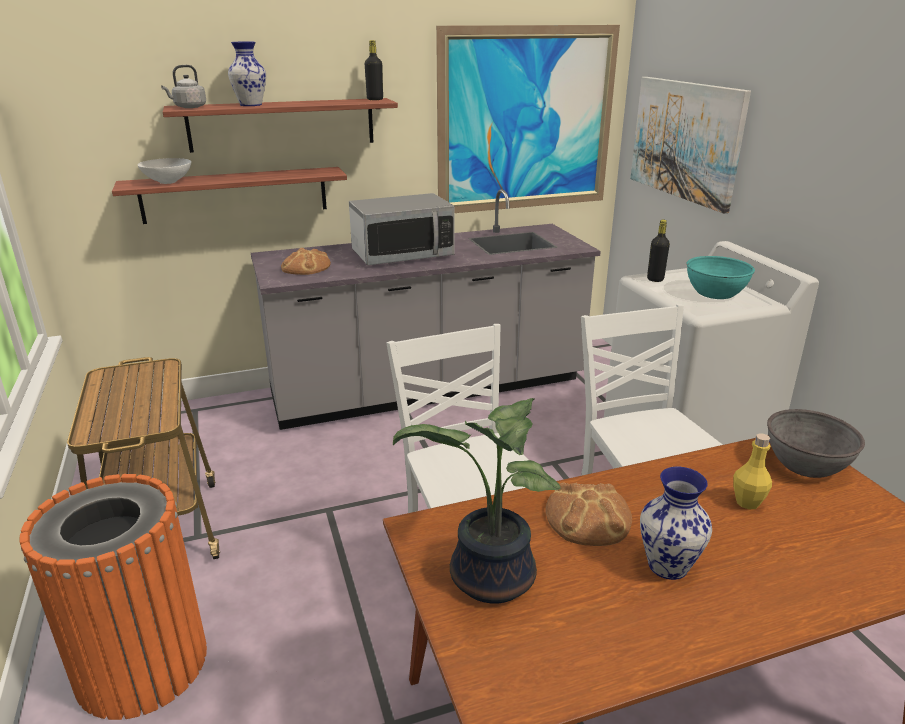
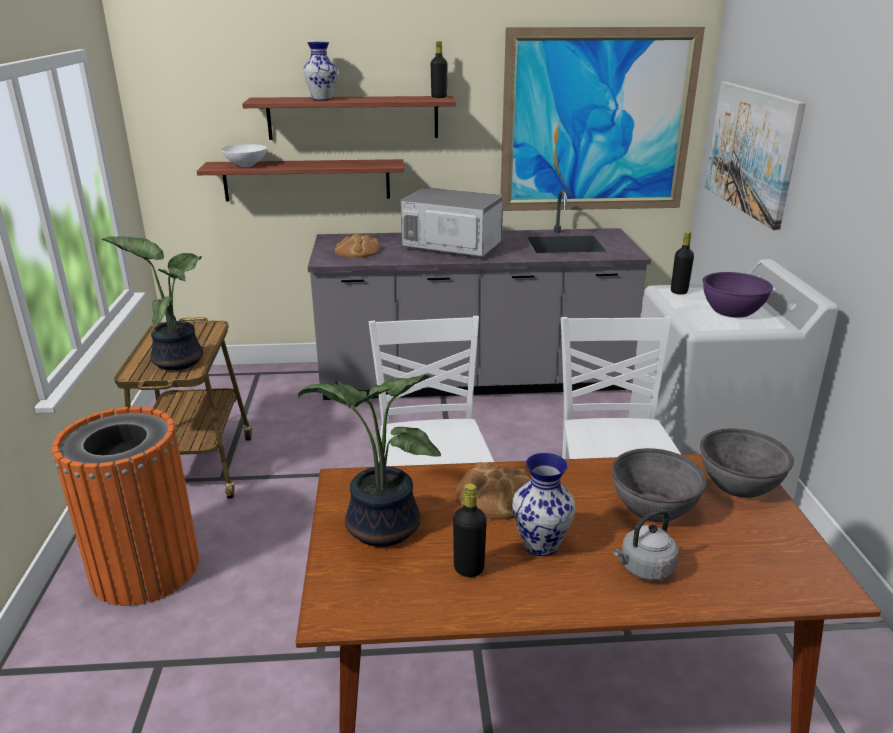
camera: 15 degrees right, 0 degrees up
grey kettle [161,65,206,108] -> grey kettle moved to [613,509,679,581]
microwave [349,193,455,265] -> microwave turned 150 degrees counterclockwise [400,187,504,257]
turquoise bowl [687,256,755,299] -> purple bowl [703,272,773,318]
yellow bottle [733,433,772,510] -> grey bowl [612,448,707,522]
none -> potted plant [101,236,203,371]
none -> black bottle [453,483,487,577]

